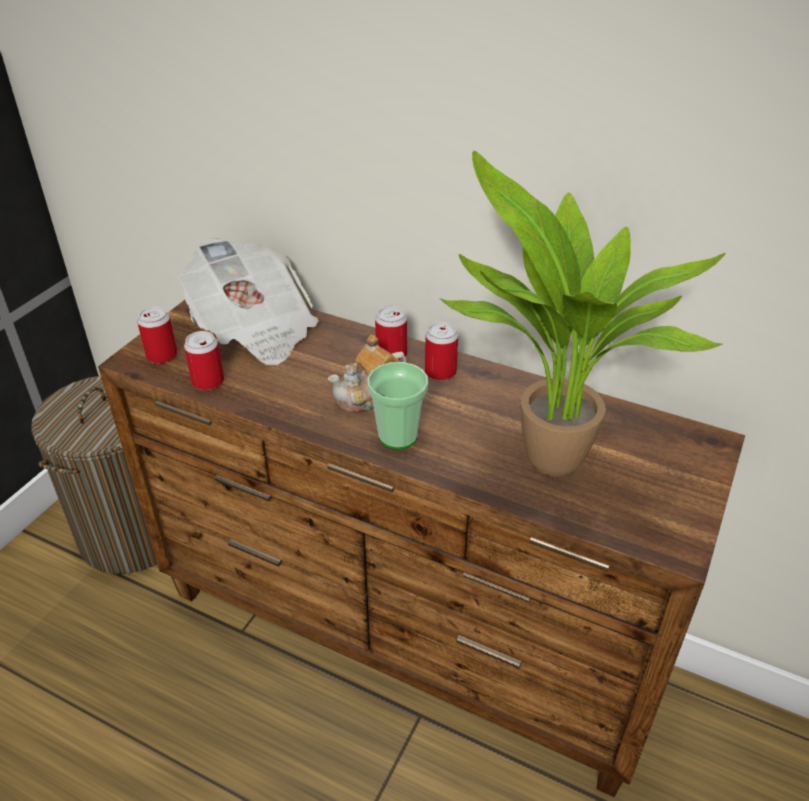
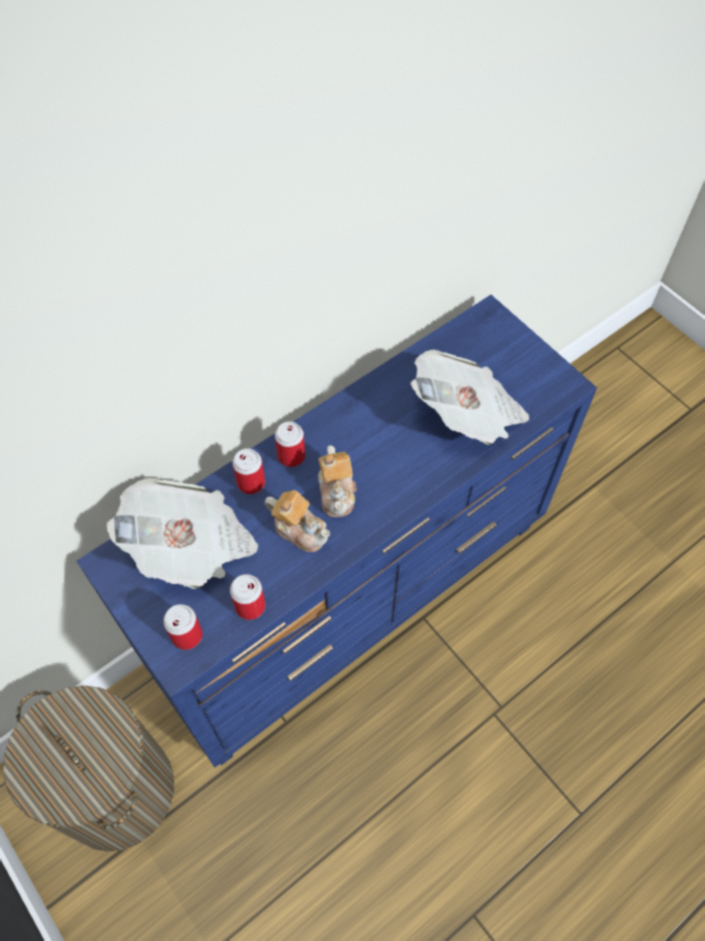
camera: 65 degrees left, 20 degrees up
brown dresser [98,300,745,797] -> blue dresser [76,295,597,767]
cup [368,362,428,449] -> none
can [425,322,458,381] -> can moved to [232,448,265,494]
potted plant [440,151,726,477] -> newspaper [410,349,529,445]
none -> teapot [264,490,330,552]

